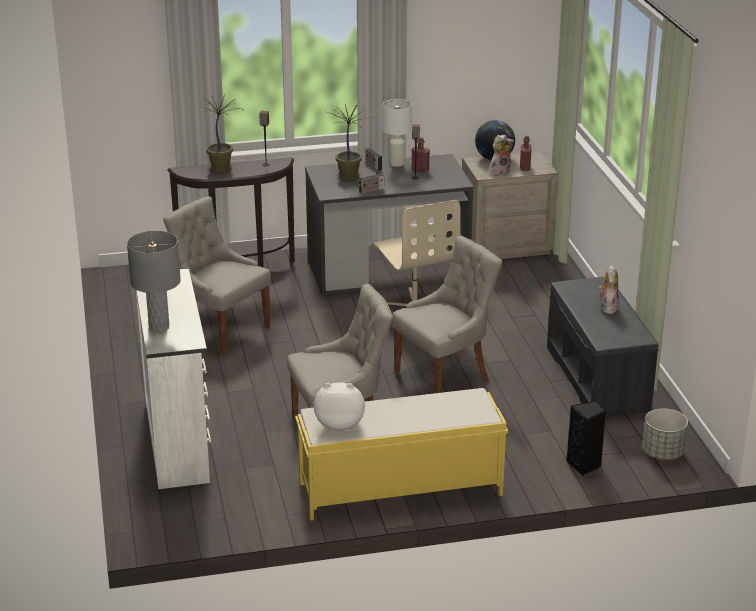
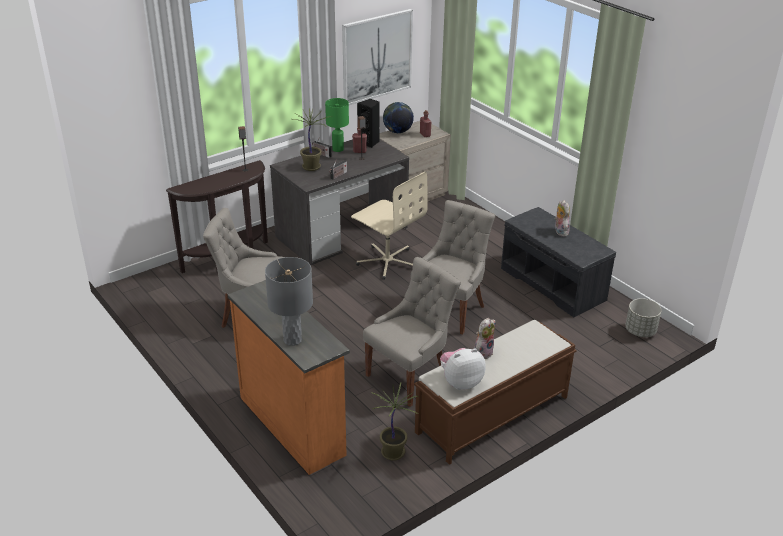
camera: 25 degrees left, 5 degrees up
white dresser [136,269,211,489] -> orange dresser [228,280,350,475]
potted plant [194,95,244,173] -> potted plant moved to [371,383,419,461]
yellow bench [295,388,508,521] -> brown bench [414,320,577,465]
white table lamp [383,99,412,167] -> green table lamp [325,98,349,152]
plush toy [490,134,514,176] -> plush toy moved to [475,318,496,359]
black speaker [566,401,606,476] -> black speaker moved to [357,99,380,148]
none -> picture [342,9,413,105]

